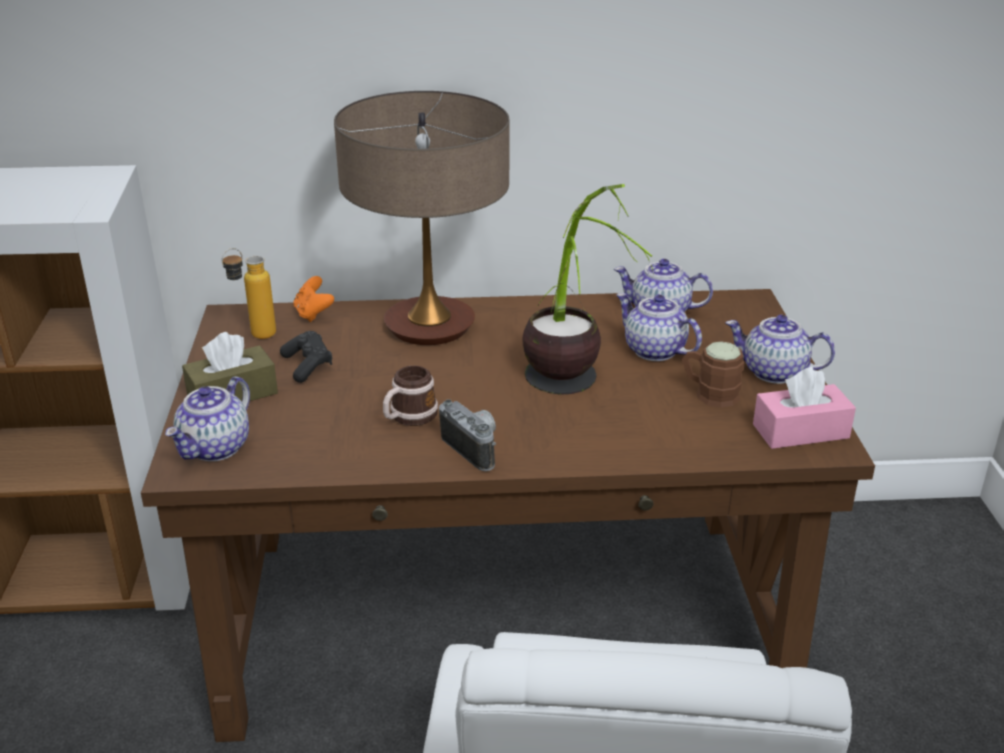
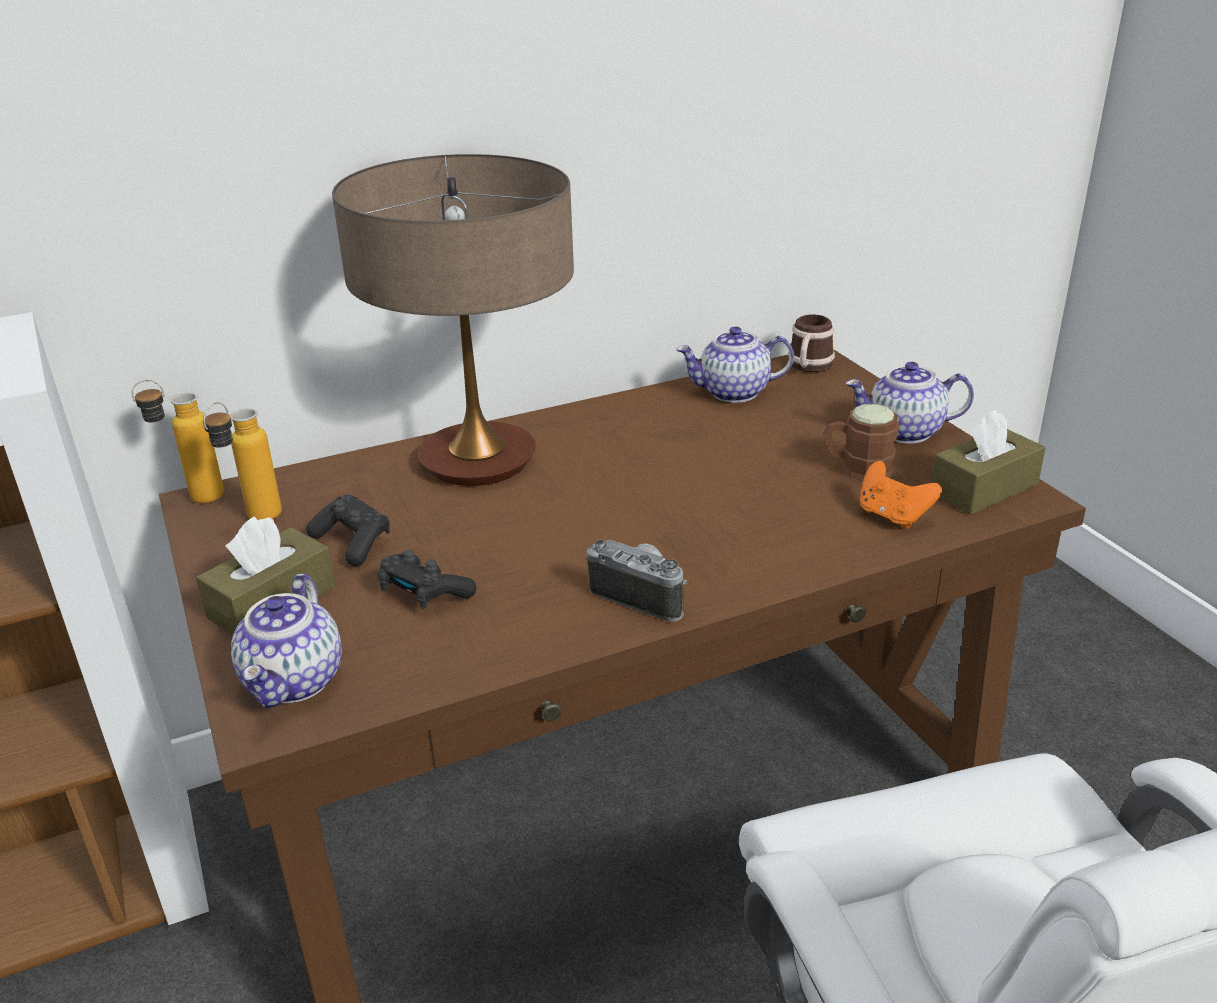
camera: 20 degrees left, 0 degrees up
orange game controller [293,276,334,322] -> orange game controller moved to [860,461,942,529]
mug [383,366,438,426] -> mug moved to [788,314,835,372]
potted plant [522,184,654,395] -> none
teapot [616,293,702,361] -> none
pink tissue box [753,367,856,449] -> brown tissue box [931,409,1045,515]
none -> bottle [131,380,224,503]
none -> black game controller [378,550,476,609]

